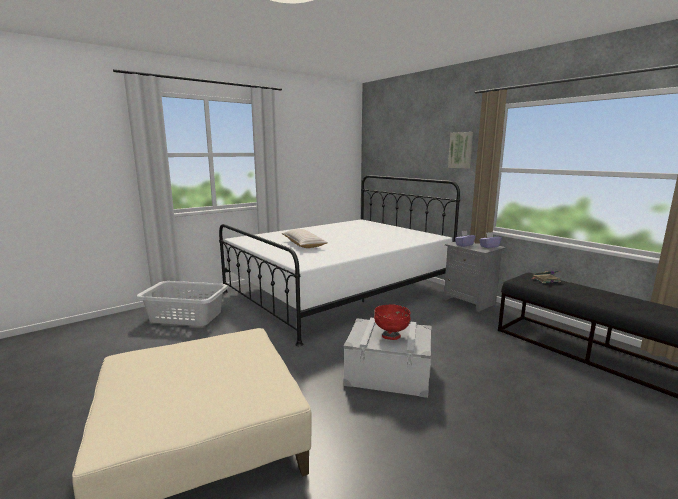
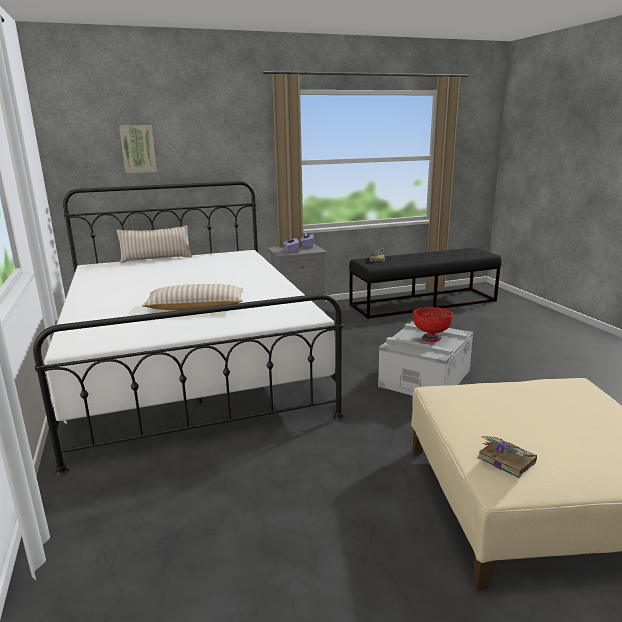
camera: 70 degrees left, 5 degrees up
grey laundry basket [136,281,228,326] -> none
picture [448,132,473,169] -> picture moved to [119,125,157,173]
none -> beige pillow [116,225,192,263]
none -> book [477,436,537,478]

